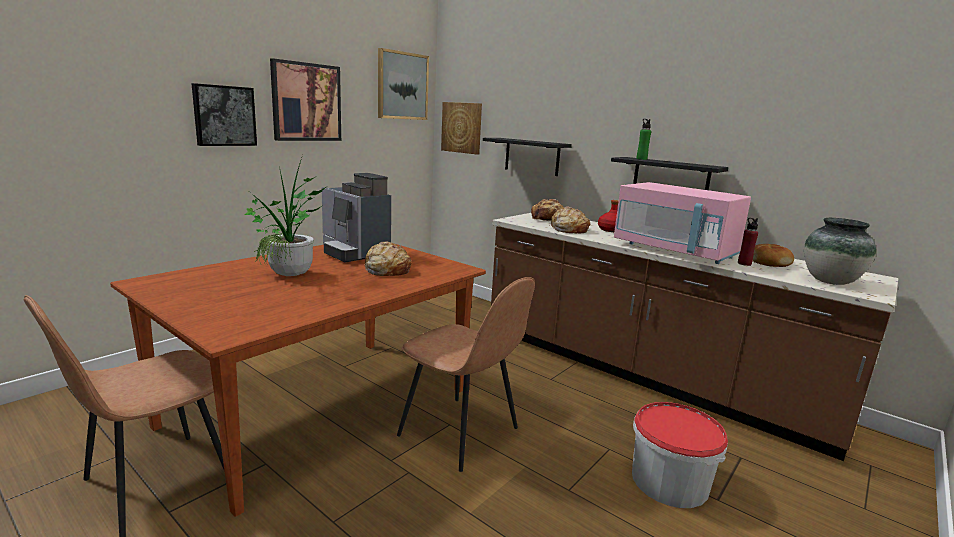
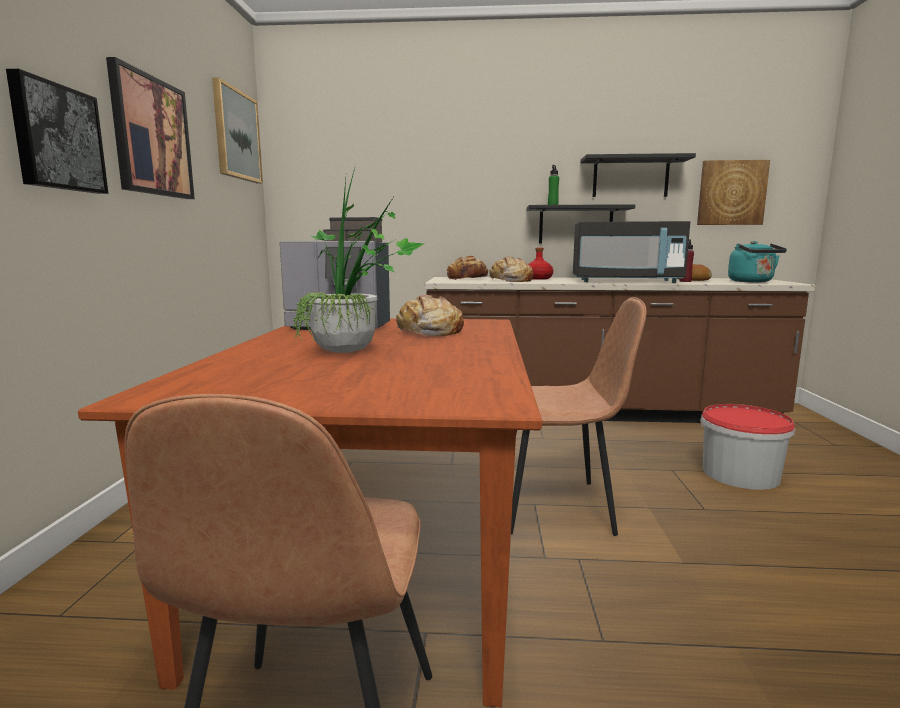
camera: 35 degrees left, 5 degrees down
picture [441,102,482,154] -> picture moved to [697,160,770,225]
black shelf [483,138,572,176] -> black shelf moved to [580,153,696,197]
pink microwave [614,182,751,264] -> black microwave [573,221,690,283]
vase [804,218,876,285] -> turquoise kettle [728,241,787,282]

